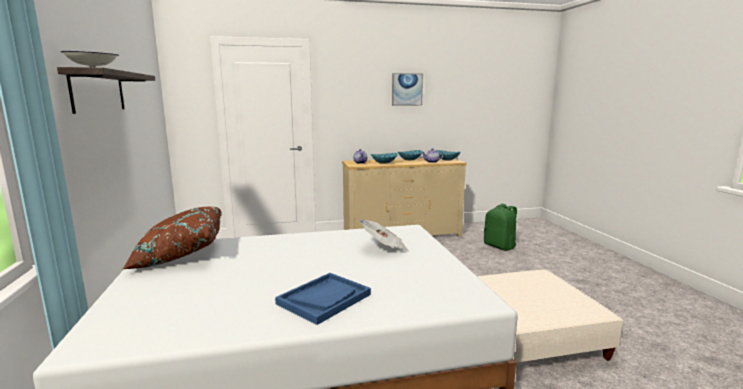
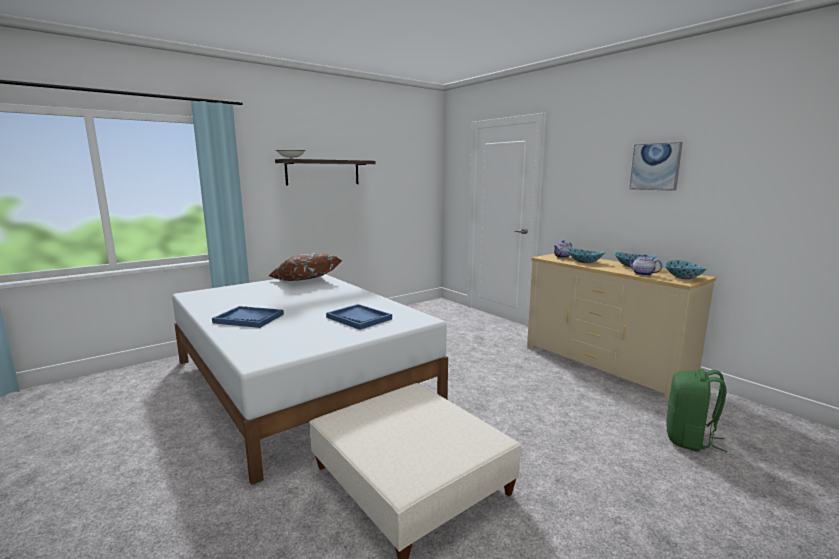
camera: 65 degrees right, 0 degrees up
newspaper [359,219,409,251] -> blue tray [326,304,392,330]

